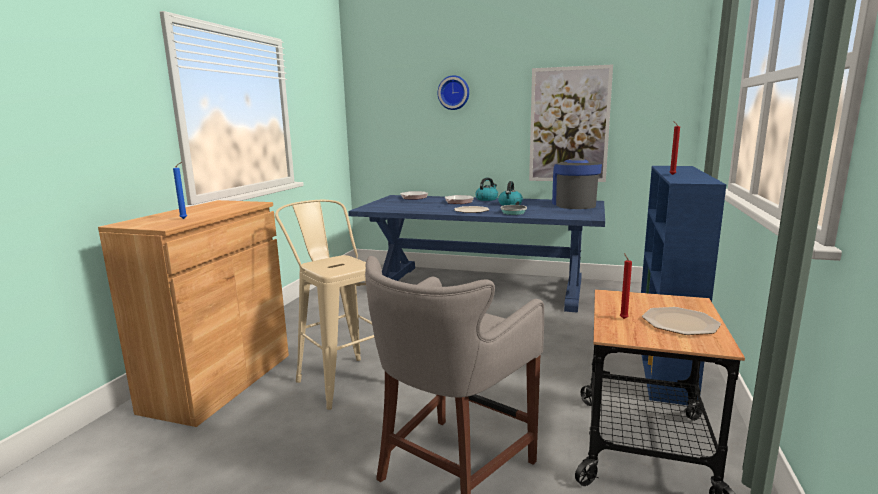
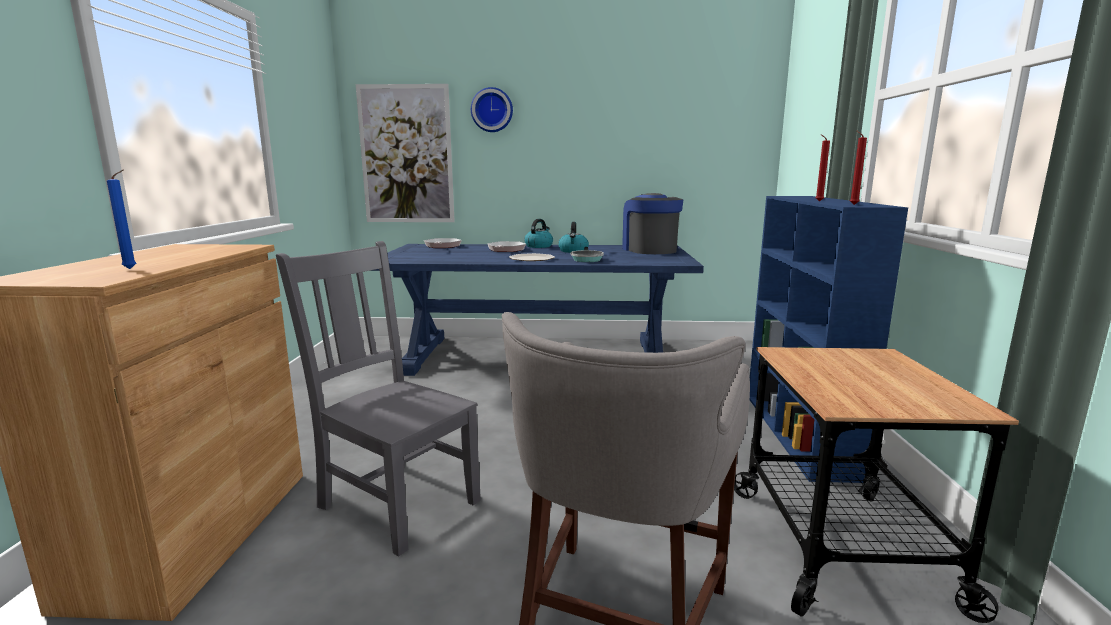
camera: 15 degrees left, 0 degrees up
beige stool [275,200,374,410] -> grey chair [276,241,481,557]
picture [529,64,613,182] -> picture moved to [356,84,455,222]
red candle [620,253,632,319] -> red candle moved to [850,130,867,205]
plate [642,307,721,335] -> none

